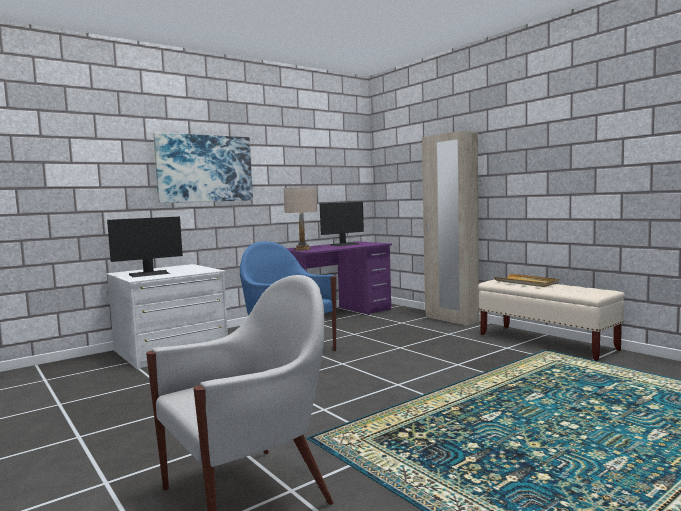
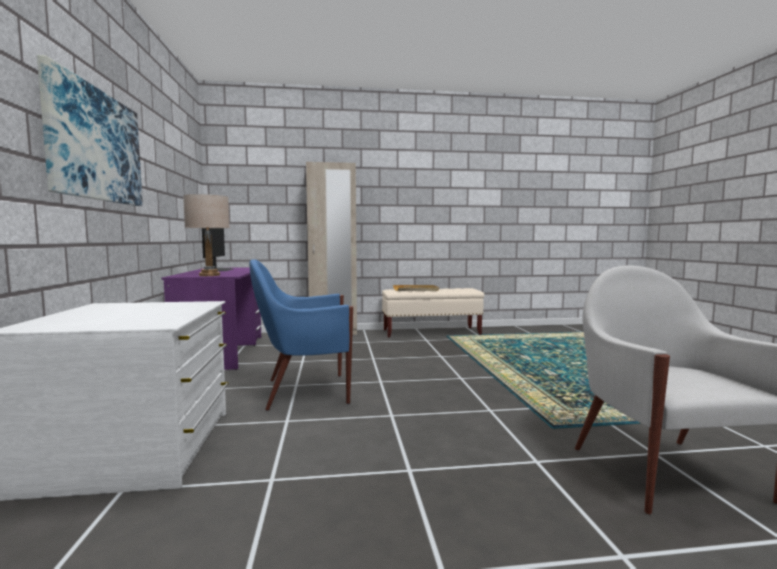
camera: 60 degrees left, 0 degrees up
monitor [107,217,183,277] -> none

